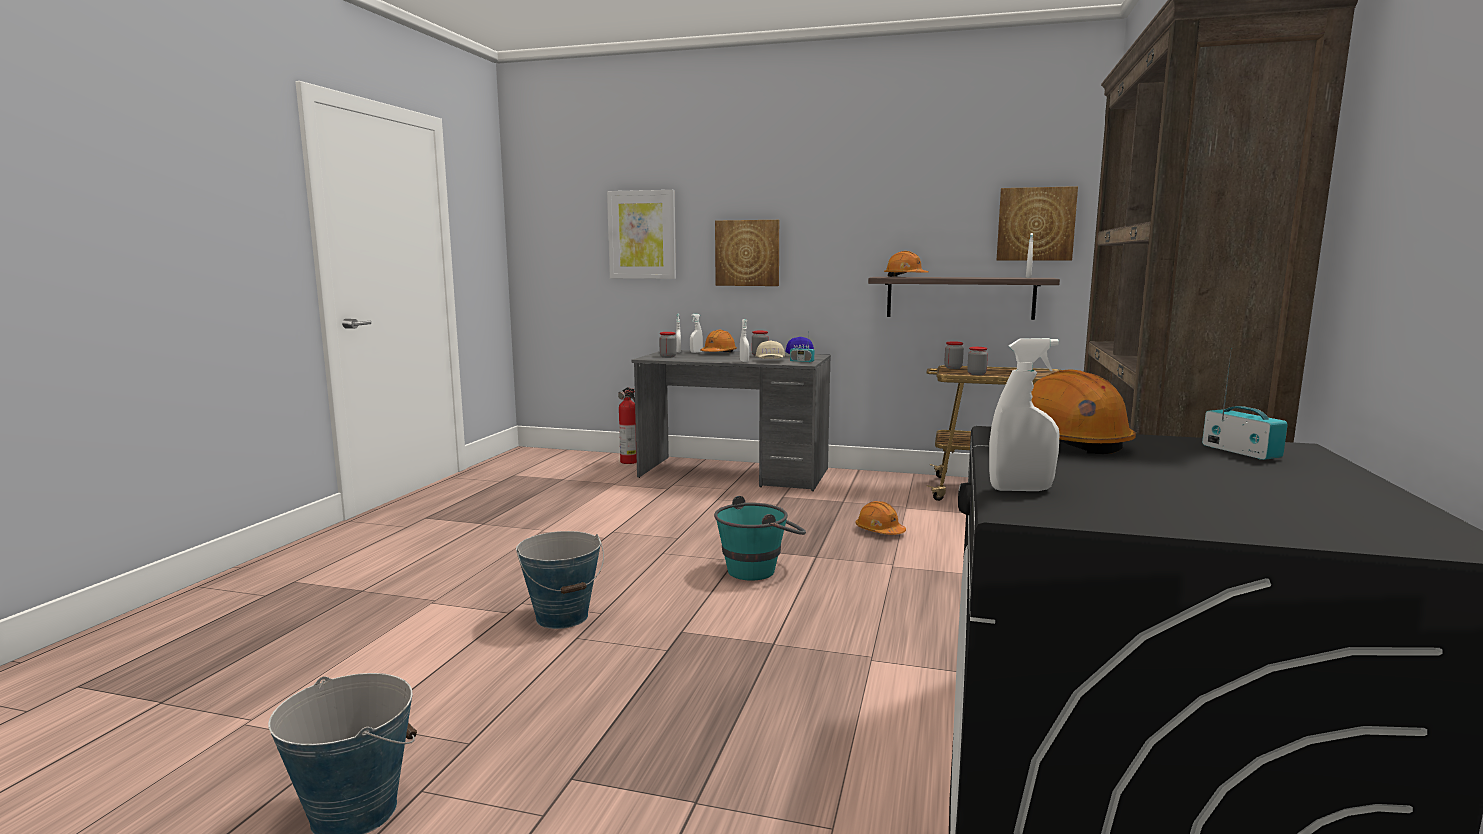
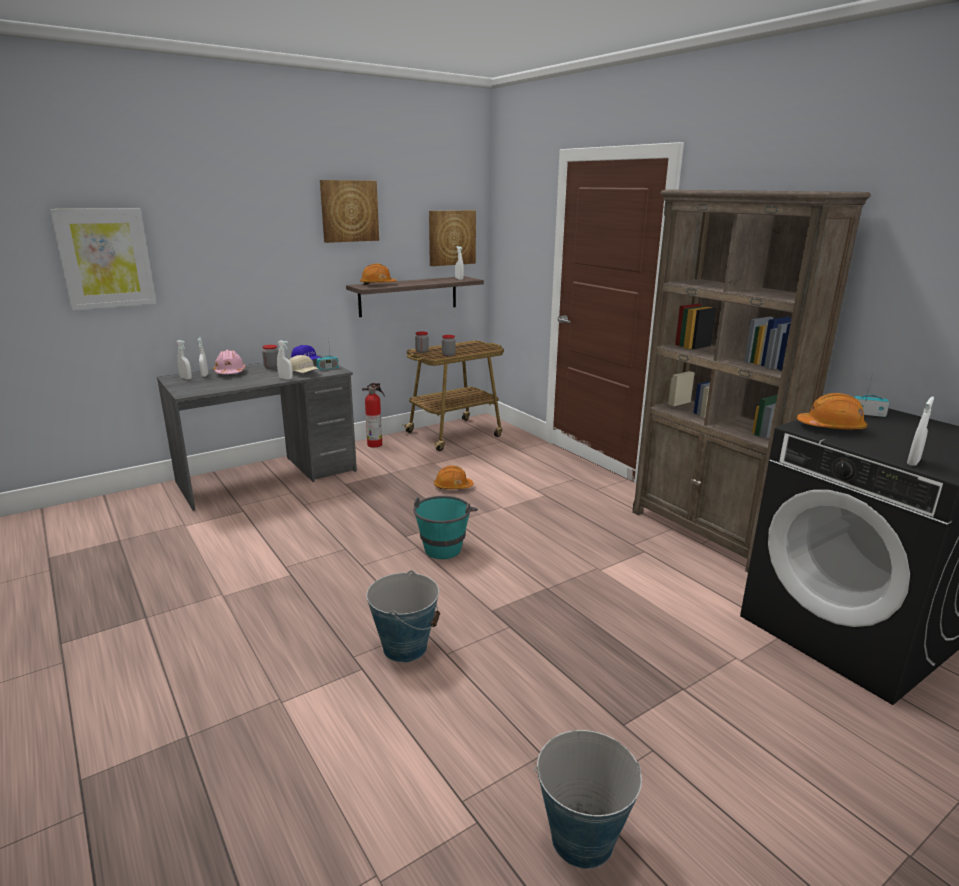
camera: 50 degrees left, 10 degrees up
fire extinguisher [618,387,637,464] -> fire extinguisher moved to [362,383,385,448]
jar [659,332,677,358] -> none
orange hard hat [700,330,737,353] -> pink hard hat [213,350,245,374]
picture [715,220,779,286] -> picture moved to [320,180,379,243]

